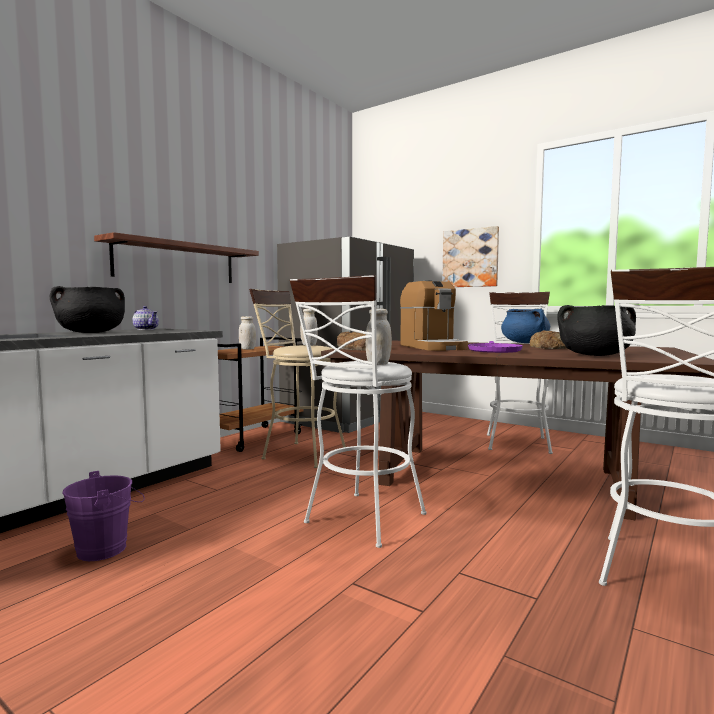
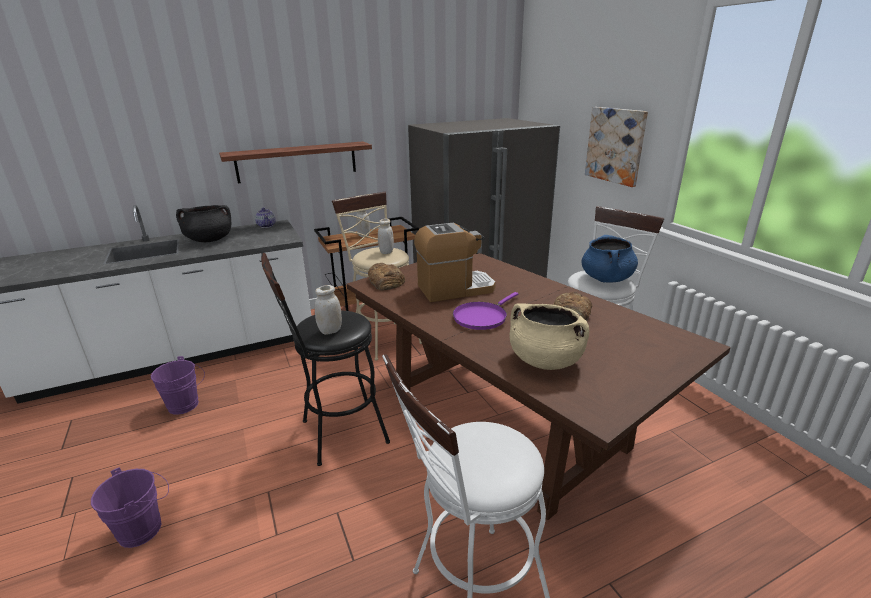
camera: 30 degrees right, 20 degrees up
white stool [290,275,427,548] -> black stool [261,253,390,466]
coffee machine [400,280,468,351] -> coffee machine turned 120 degrees counterclockwise [414,223,496,302]
black cooking pot [557,305,636,356] -> beige cooking pot [510,303,589,370]
none -> purple bucket [91,467,169,548]

